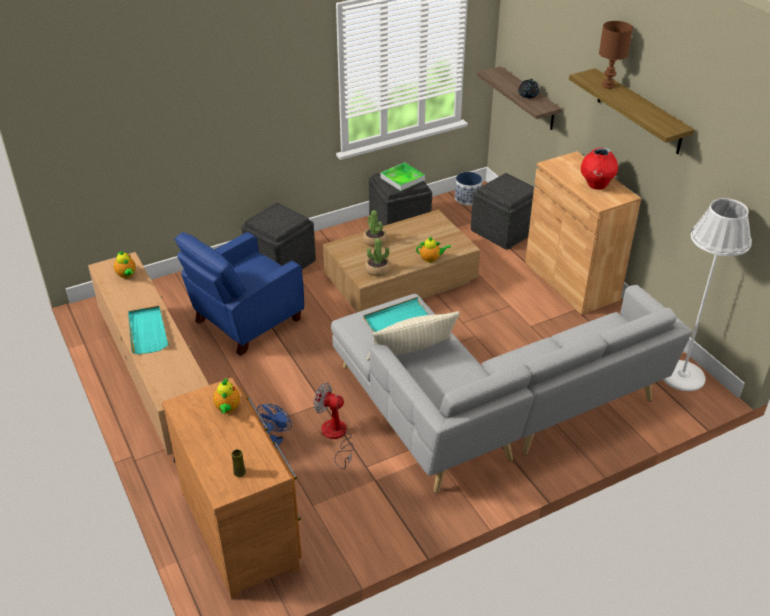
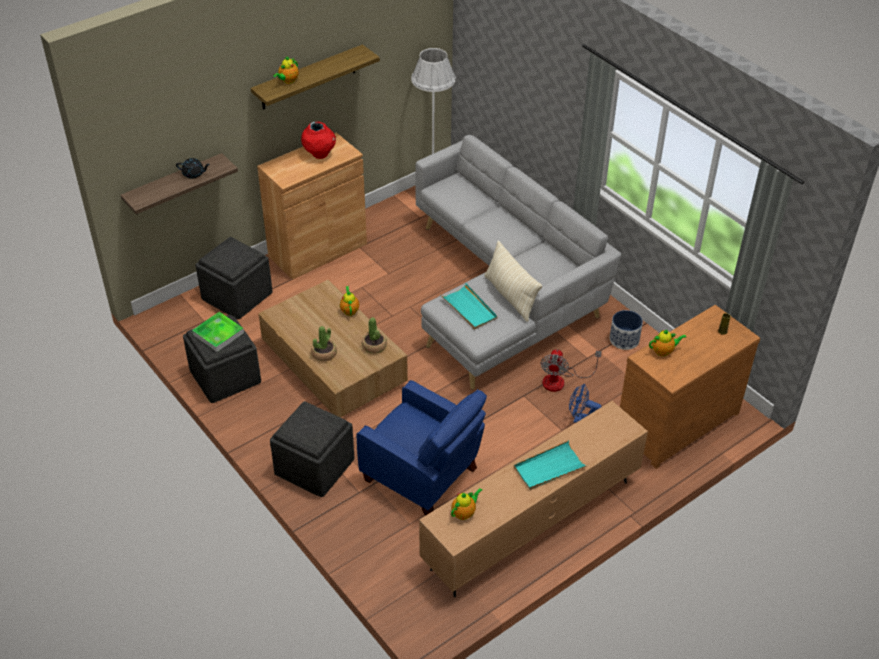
camera: 100 degrees left, 5 degrees up
planter [455,172,482,205] -> planter moved to [610,310,643,350]
brown table lamp [599,21,633,89] -> teapot [273,56,299,84]

